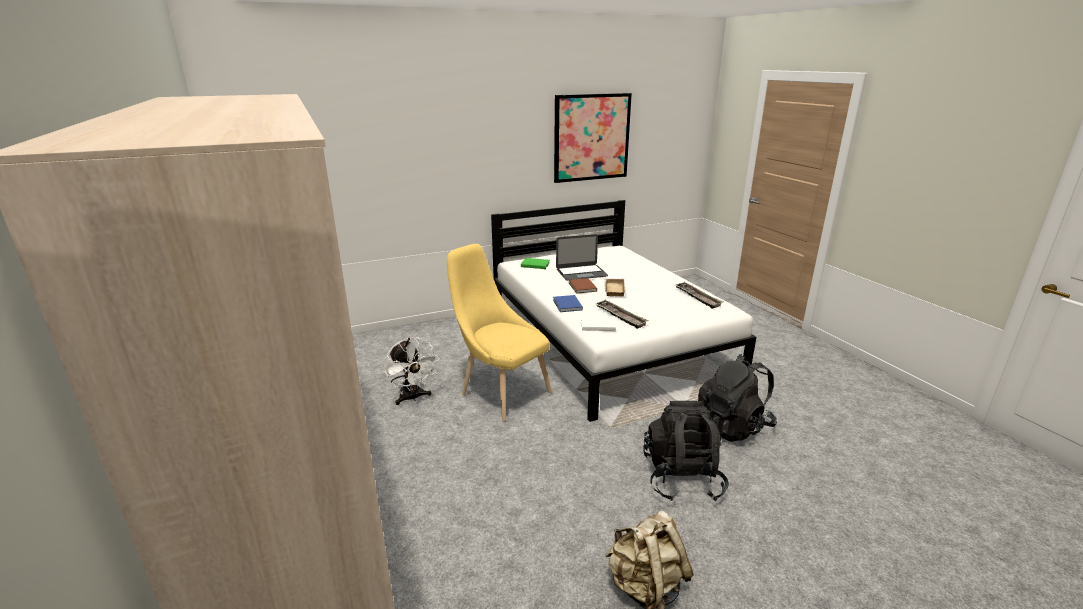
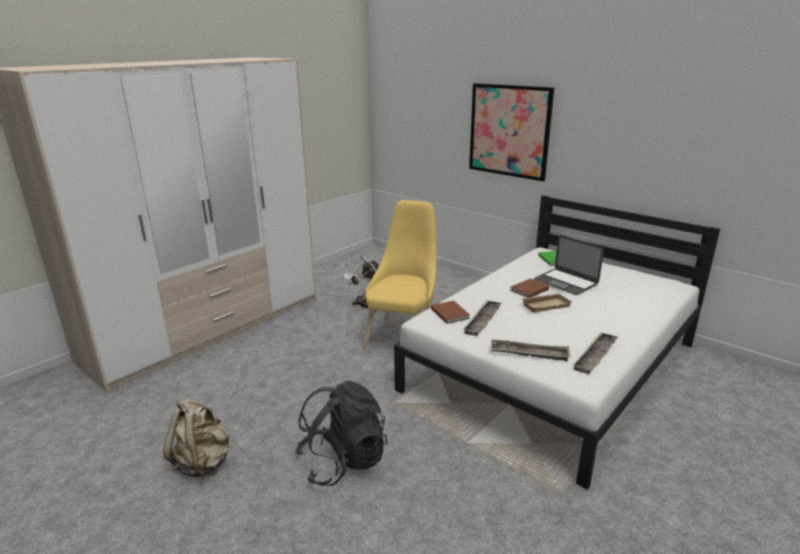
camera: 65 degrees right, 0 degrees up
blue book [553,295,583,312] -> none
picture [554,93,632,183] -> picture moved to [469,83,554,181]
white book [582,316,616,331] -> brown book [431,301,470,324]
black backpack [698,354,777,442] -> none
none -> tray [491,339,570,362]

